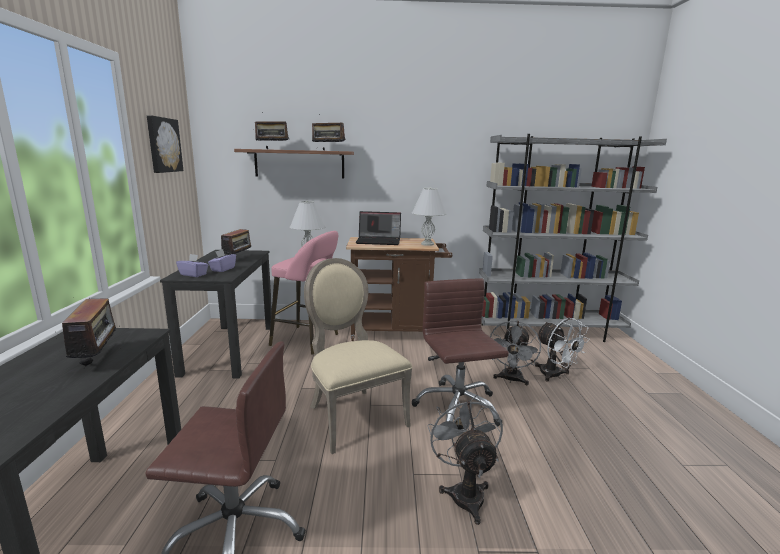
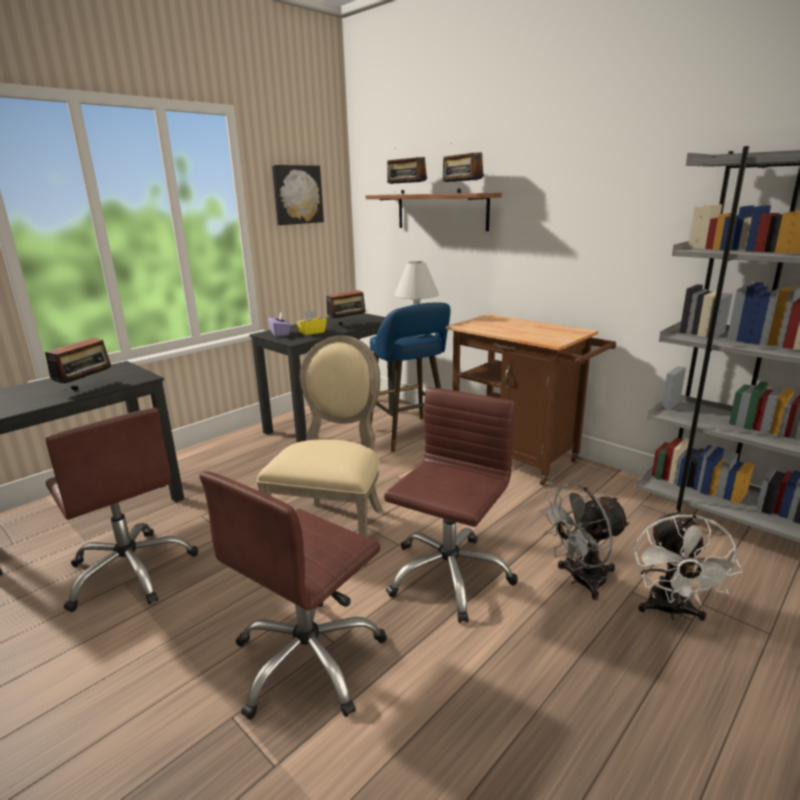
camera: 45 degrees right, 5 degrees up
purple tissue box [208,249,236,272] -> yellow tissue box [296,311,327,335]
pink stool [269,231,338,354] -> blue stool [370,303,450,452]
laptop [355,211,401,245] -> none
white table lamp [412,187,446,246] -> none
grey fan [427,395,503,525] -> brown office chair [199,471,387,720]

